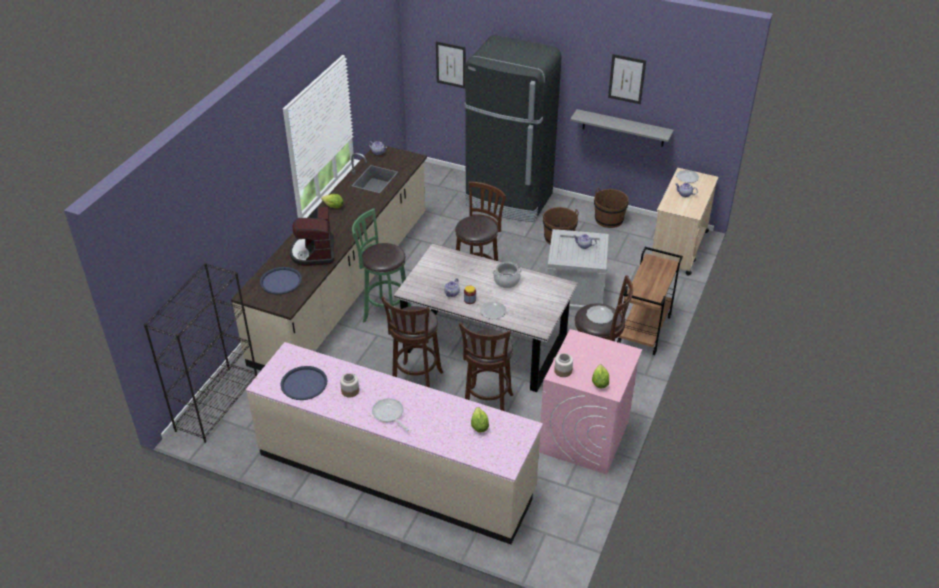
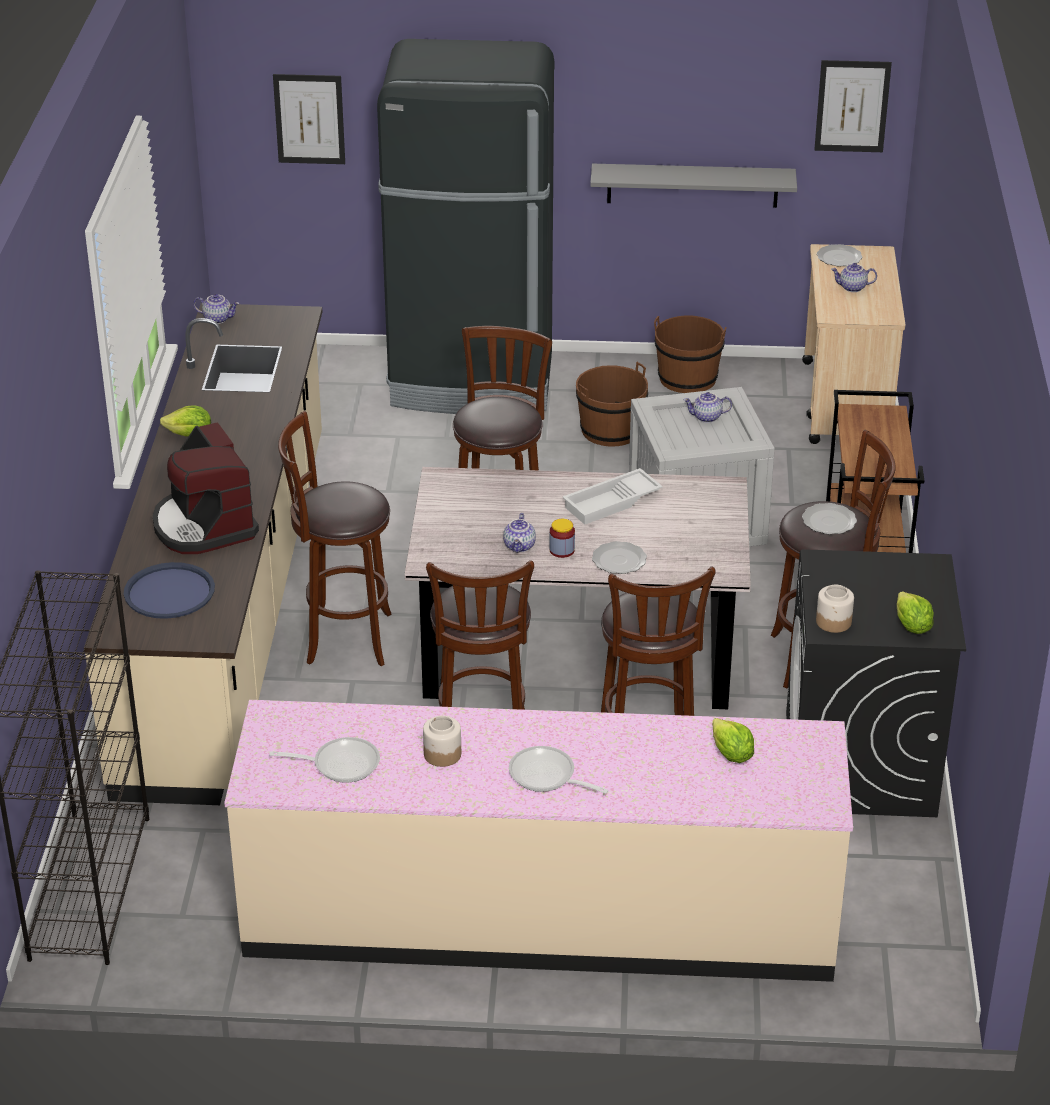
camera: 20 degrees left, 5 degrees down
blue tray [281,366,327,400] -> frying pan [269,737,380,783]
green stool [352,208,411,323] -> brown stool [278,411,392,666]
cooking pot [492,262,522,288] -> white tray [563,468,663,525]
pink washing machine [539,329,642,475] -> black washing machine [786,549,966,817]
picture [608,54,646,104] -> picture moved to [814,60,892,152]

